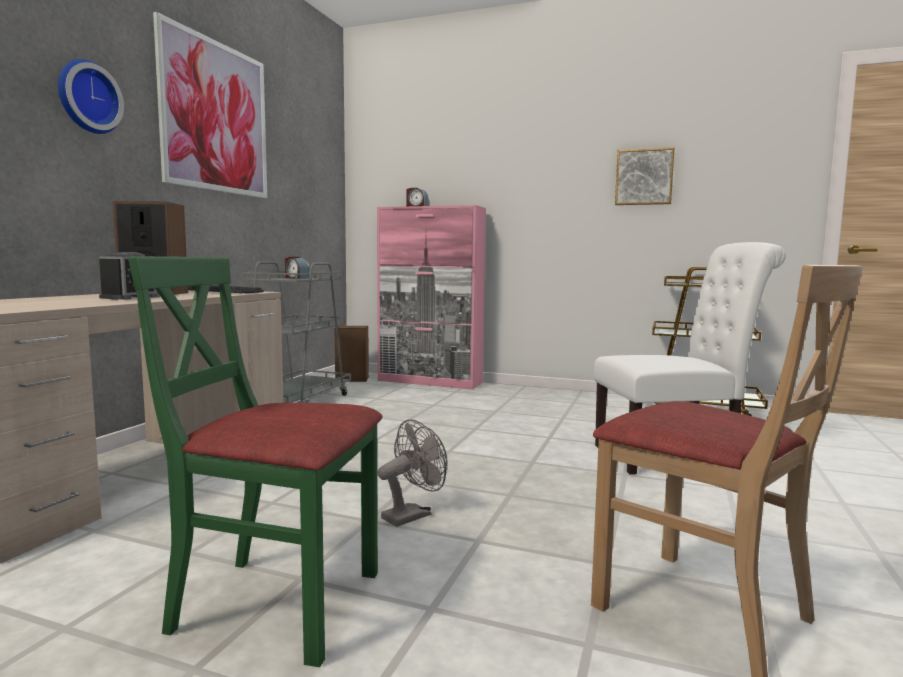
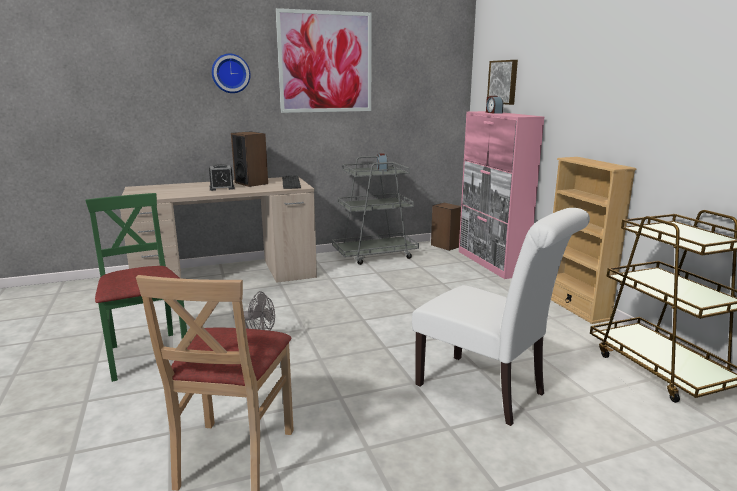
camera: 50 degrees right, 10 degrees up
picture [615,147,675,205] -> picture moved to [487,60,518,105]
none -> beige bookcase [551,157,637,324]

